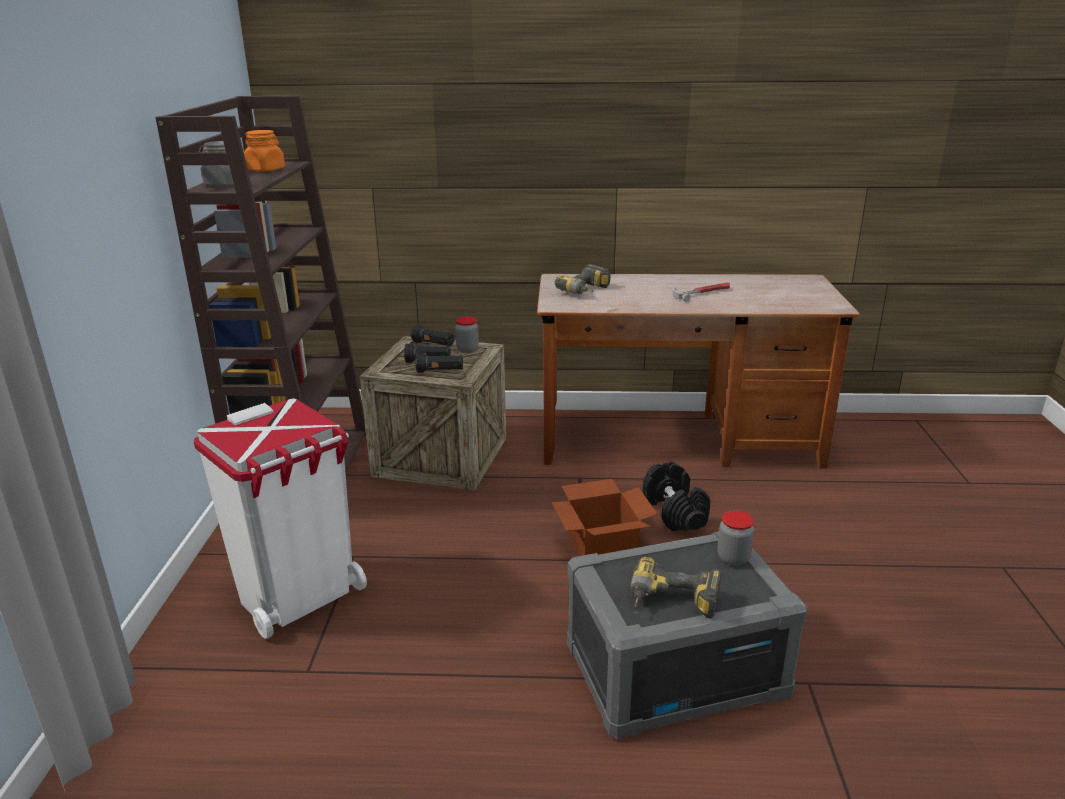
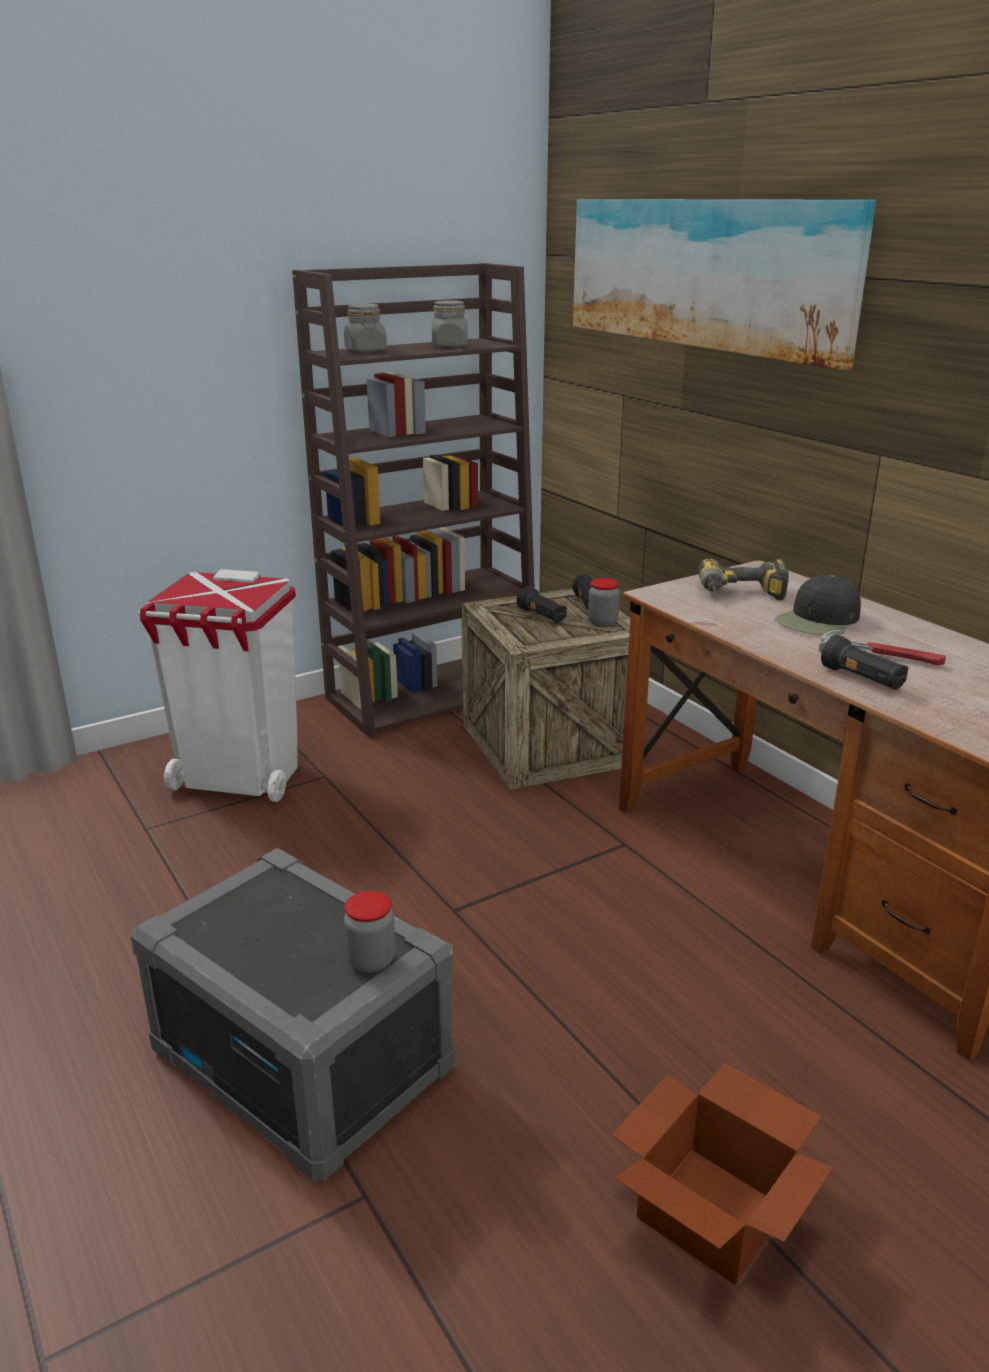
camera: 55 degrees right, 0 degrees up
orange jar [244,130,285,172] -> grey jar [432,300,468,348]
black flashlight [416,353,463,373] -> black flashlight moved to [821,635,909,690]
cardboard box [552,479,658,556] -> cardboard box moved to [612,1063,834,1285]
power drill [631,557,722,618] -> none
black dumbbell [643,462,710,531] -> none
none -> picture [573,199,876,370]
none -> black cap [775,575,861,635]

